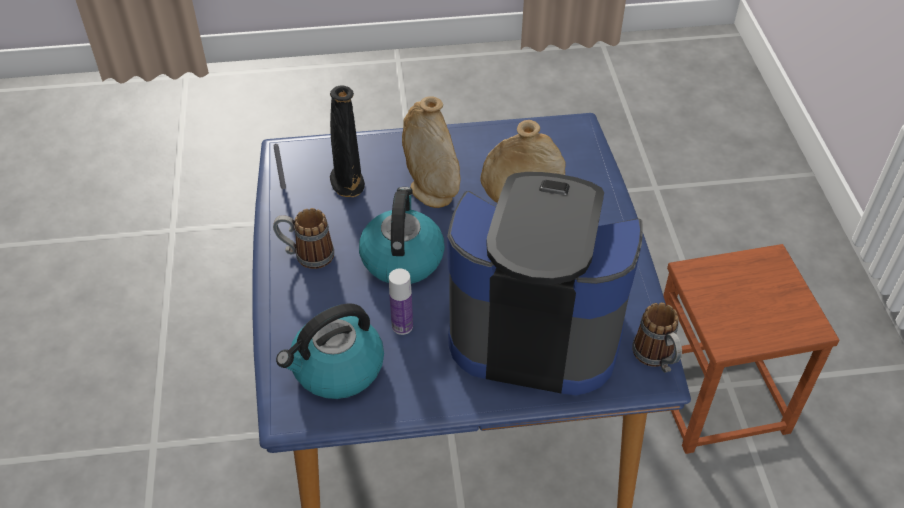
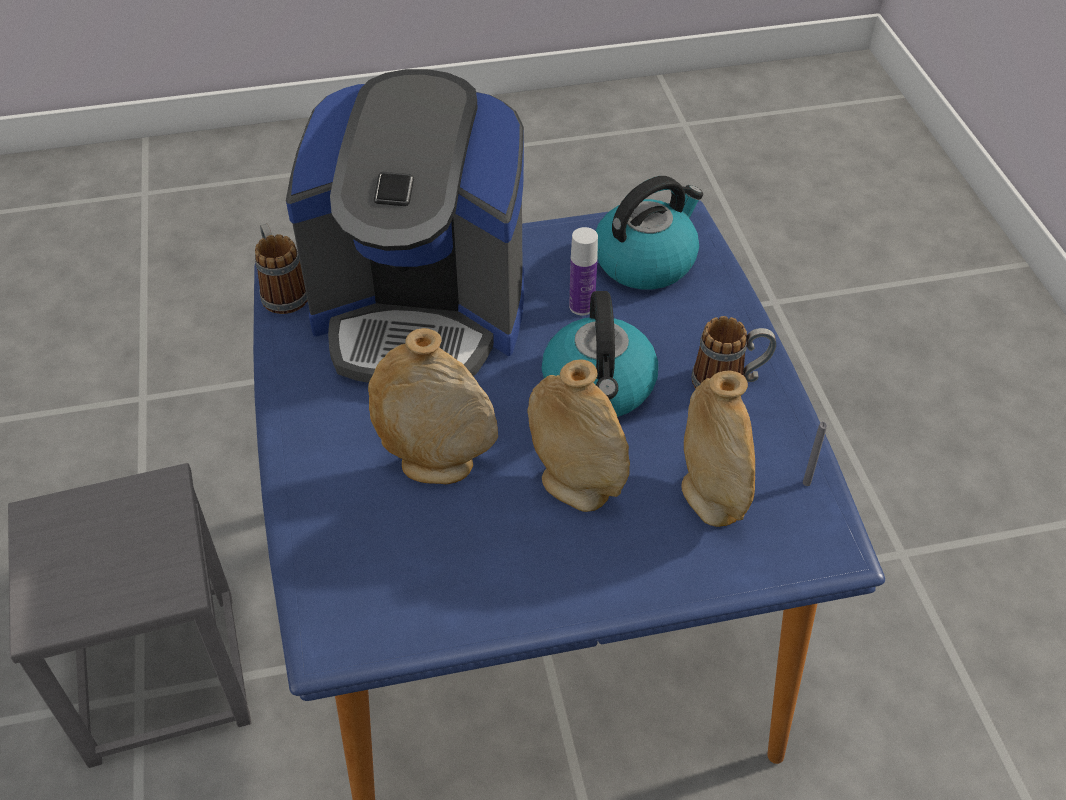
camera: 175 degrees right, 0 degrees up
black vase [330,86,365,197] -> beige vase [681,370,755,527]
brown stool [663,244,840,454] -> grey stool [8,463,252,768]

